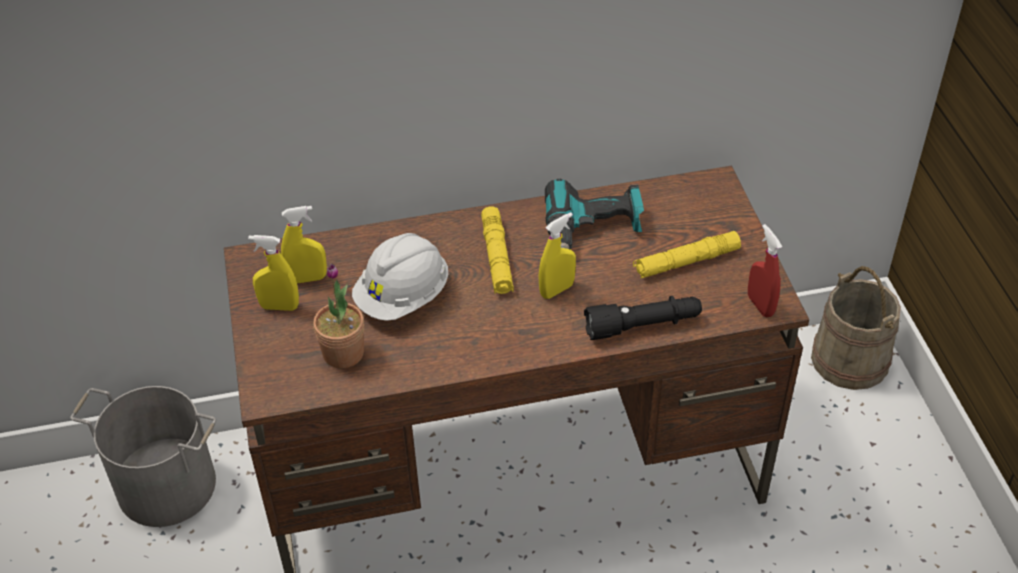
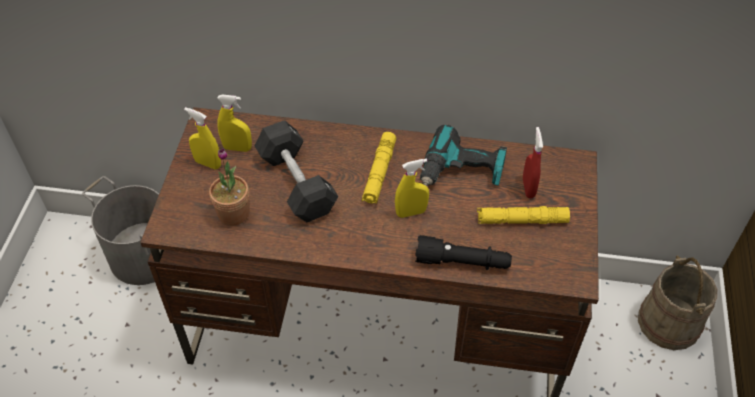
camera: 20 degrees right, 5 degrees up
white hard hat [352,233,448,321] -> black dumbbell [254,120,339,222]
red spray bottle [748,224,782,317] -> red spray bottle moved to [523,127,543,198]

